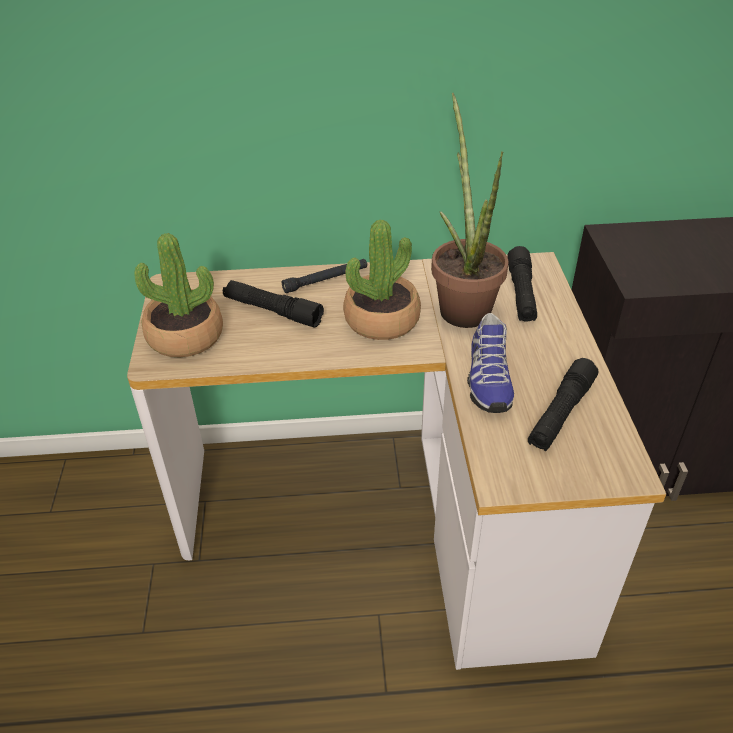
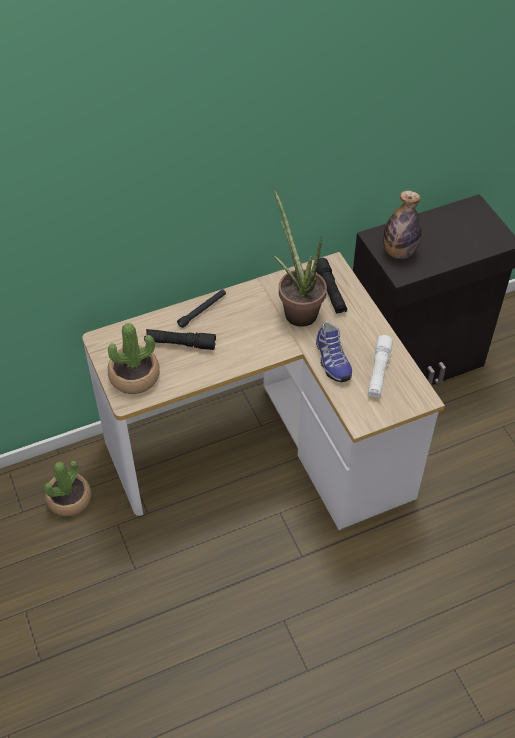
camera: 20 degrees left, 10 degrees up
potted plant [343,220,421,340] -> potted plant moved to [44,460,91,516]
black flashlight [528,358,598,451] -> white flashlight [368,335,393,398]
none -> bottle [383,191,422,259]

